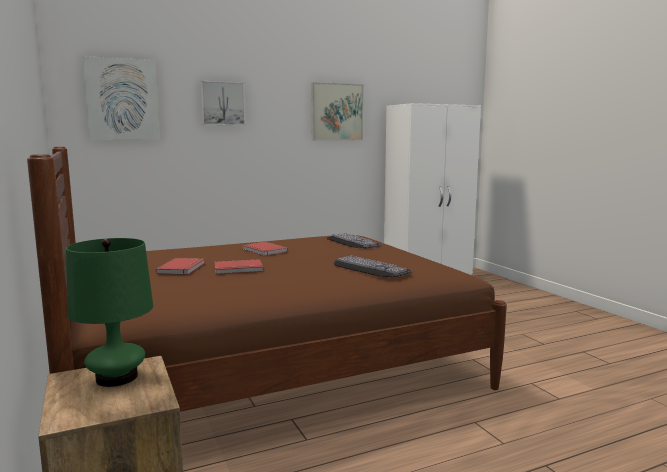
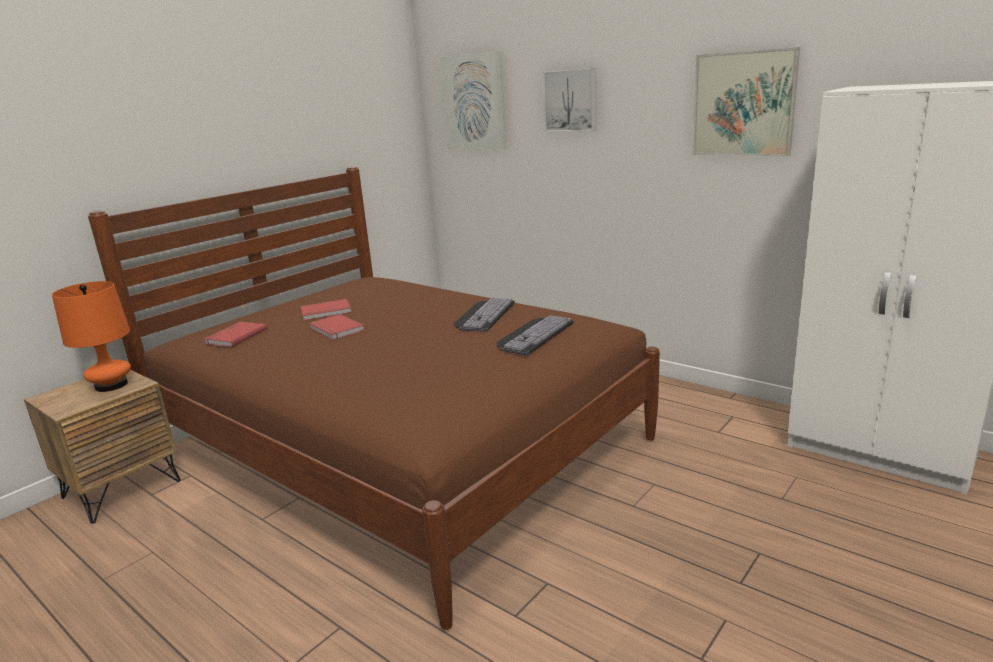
camera: 65 degrees right, 10 degrees up
green table lamp [66,238,153,387] -> orange table lamp [52,281,131,392]
red book [242,242,288,256] -> red book moved to [204,322,268,347]
keyboard [333,256,412,277] -> keyboard moved to [453,298,515,332]

